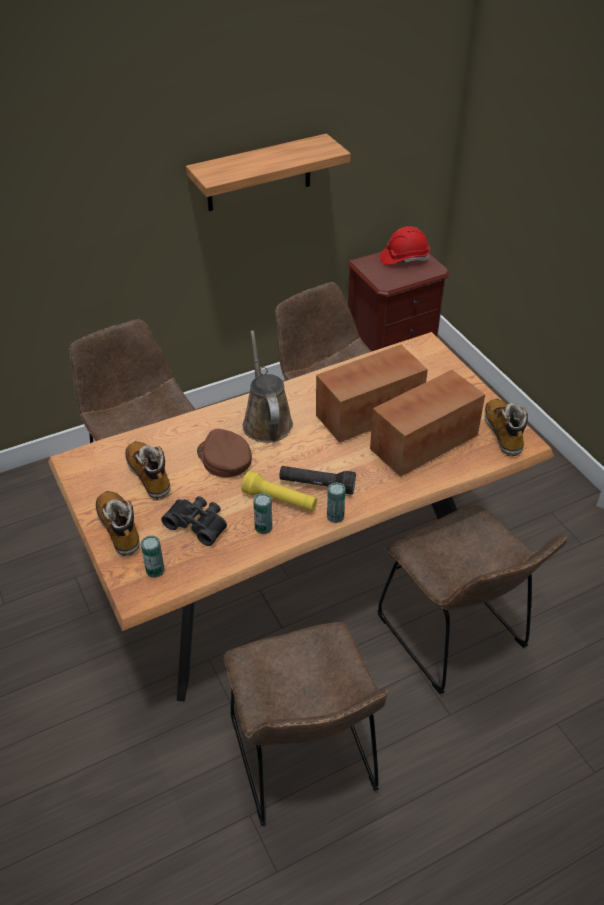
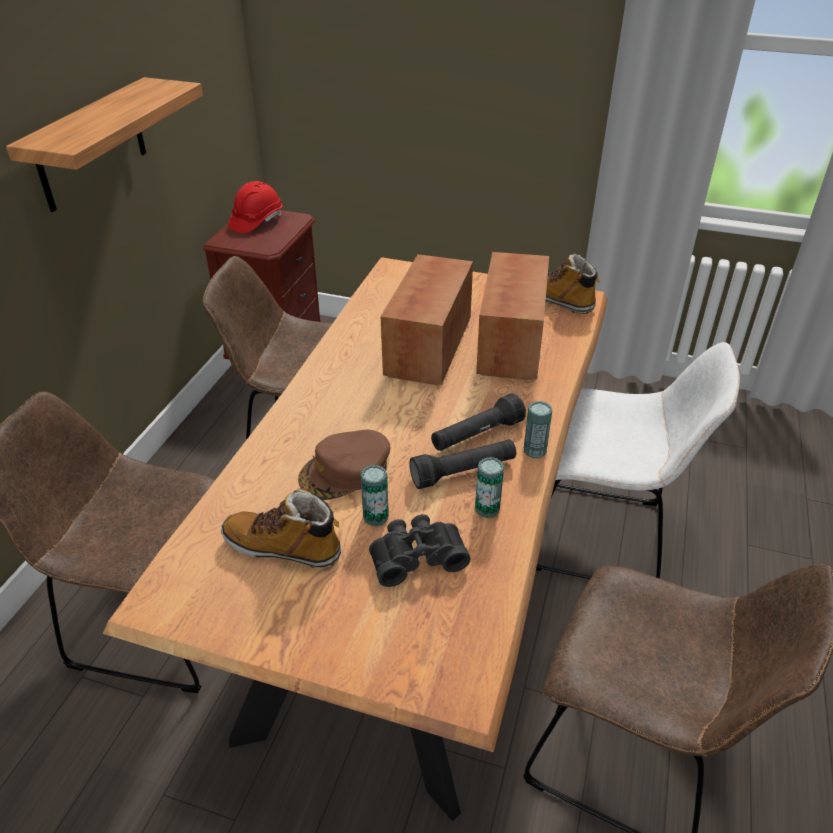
camera: 45 degrees left, 5 degrees down
boot [96,491,140,556] -> none
can [141,535,165,578] -> can moved to [361,465,389,526]
brown cap [197,429,252,477] -> brown cap turned 45 degrees counterclockwise [298,430,390,500]
yellow flashlight [241,471,317,511] -> black flashlight [409,440,516,489]
brown watering can [243,330,293,443] -> none
brown chair [377,505,567,694] -> white chair [536,342,740,579]

